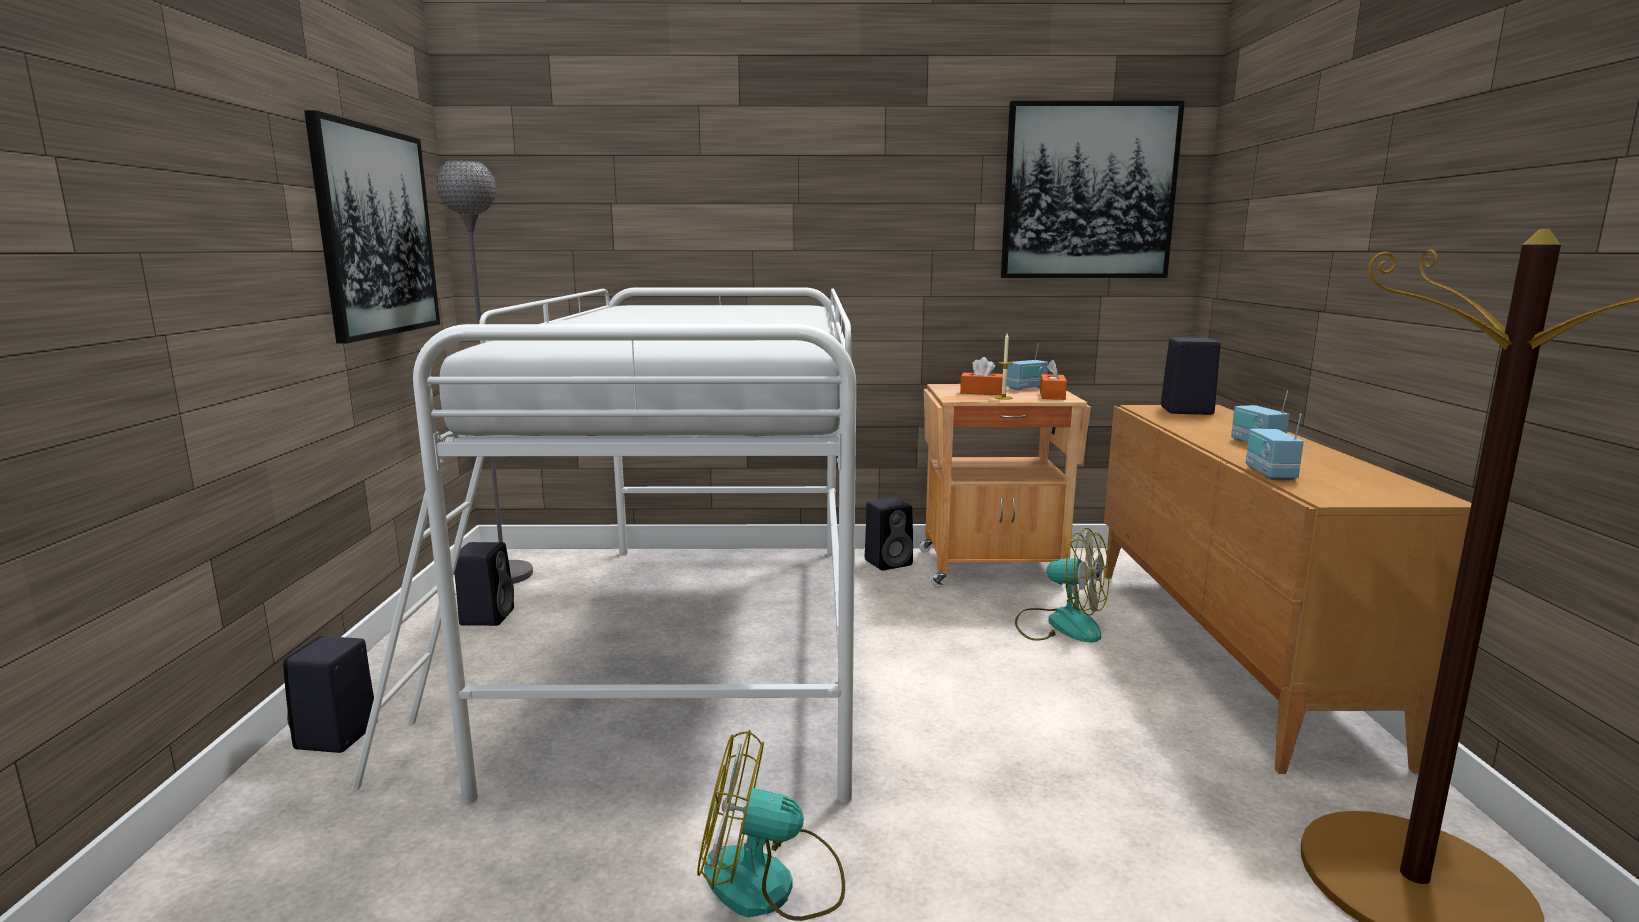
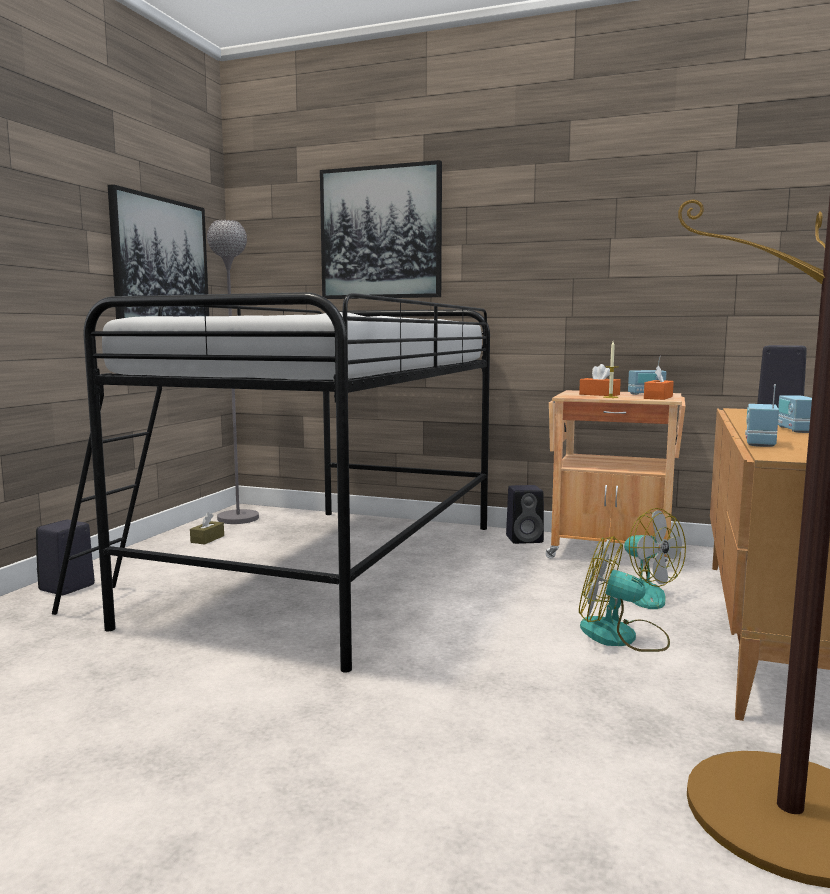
camera: 20 degrees right, 5 degrees down
white bed [352,287,856,804] -> black bed [52,292,490,673]
black speaker [454,542,514,626] -> brown tissue box [190,512,224,545]
fan [697,730,845,921] -> fan moved to [579,536,670,652]
picture [1001,101,1185,278] -> picture moved to [320,160,442,299]

